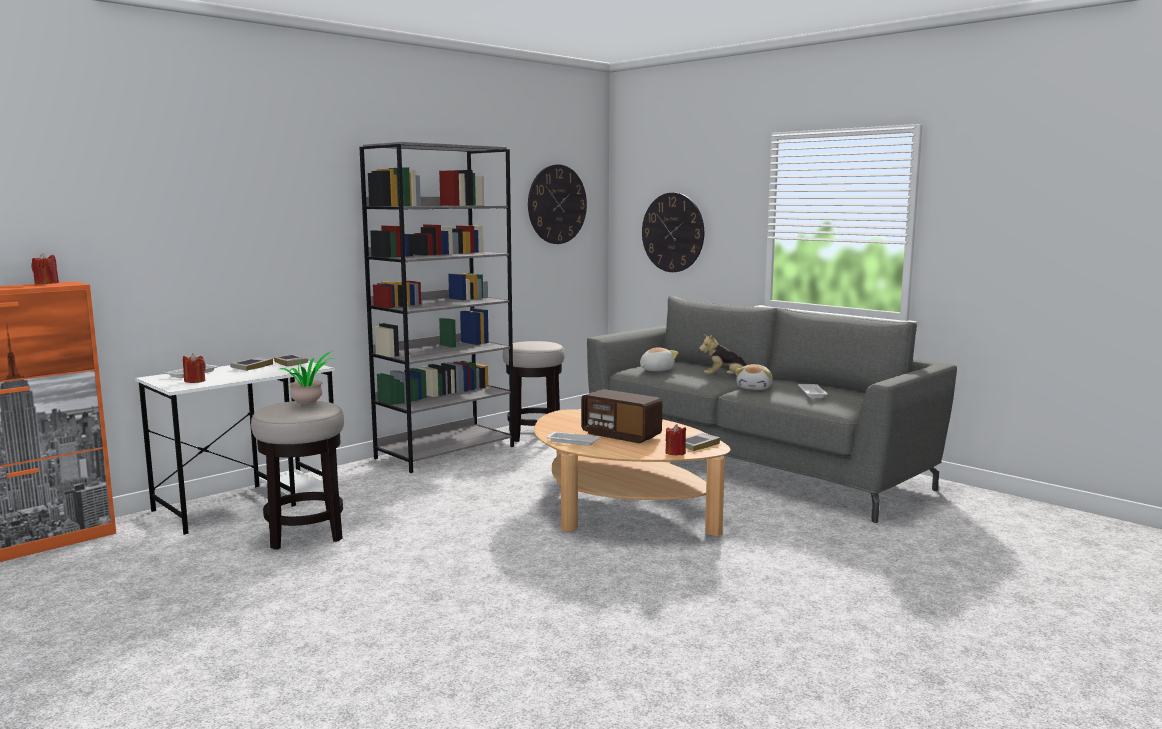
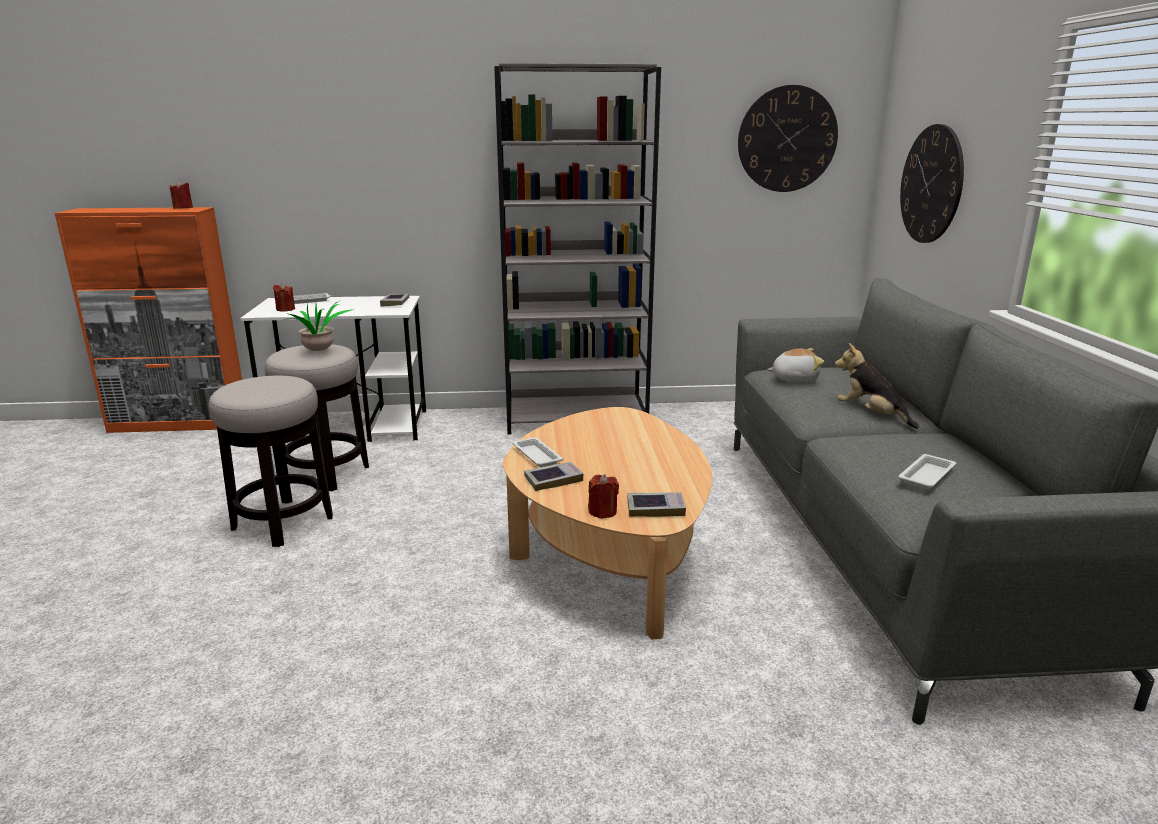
camera: 40 degrees right, 10 degrees up
book [230,357,273,371] -> book moved to [524,462,584,491]
stool [503,341,565,442] -> stool moved to [209,376,333,547]
radio [581,389,662,443] -> none
plush toy [735,364,773,390] -> none

